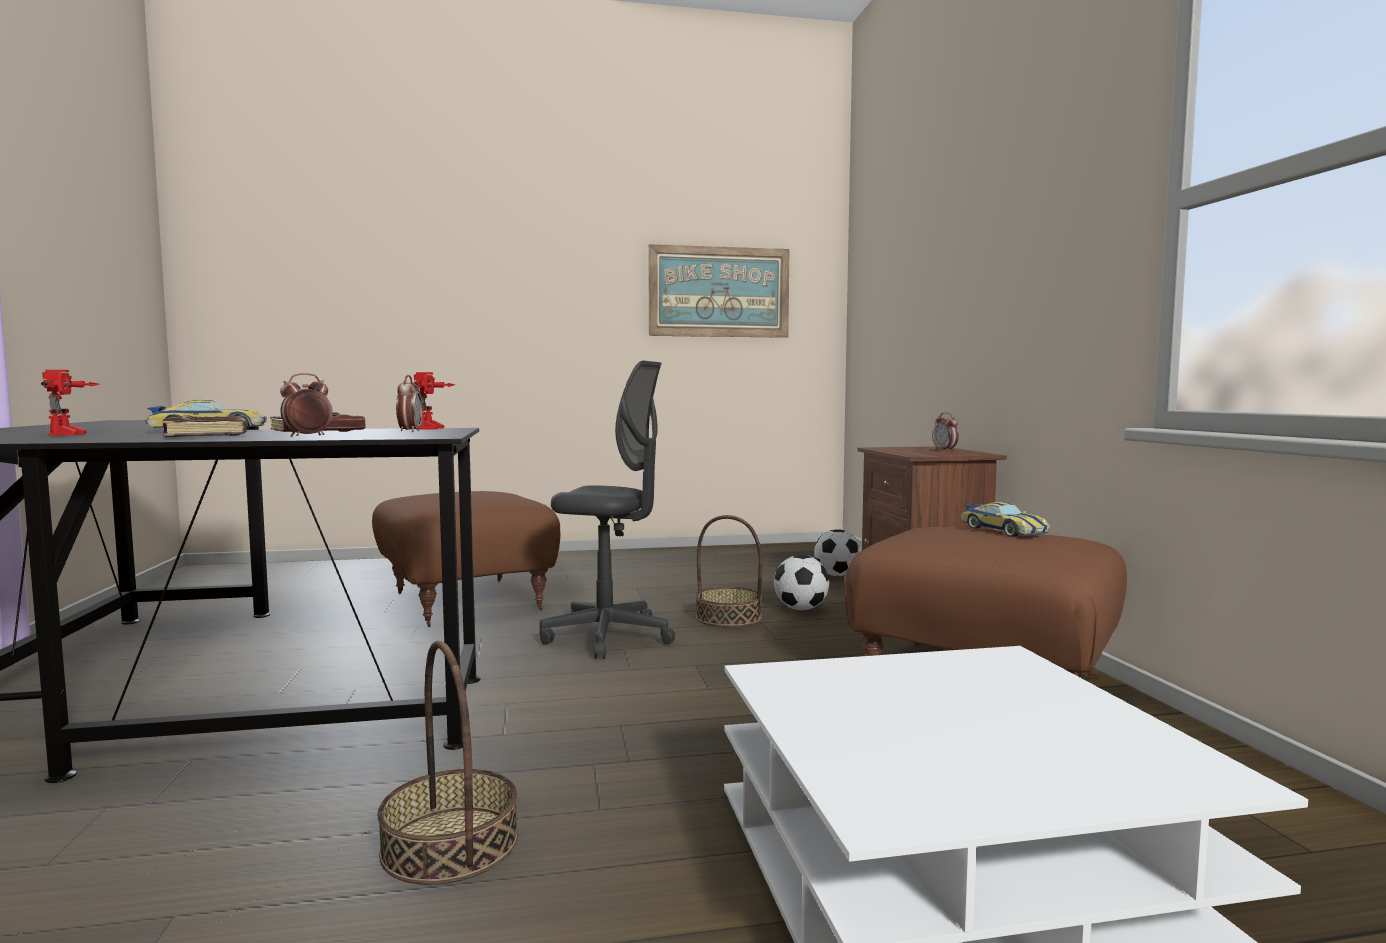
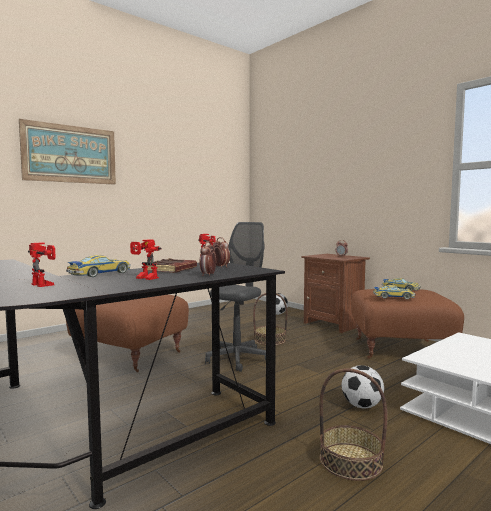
camera: 30 degrees left, 0 degrees up
brown book [163,415,247,437] -> toy robot [130,239,162,280]
grey office chair [540,361,675,659] -> grey office chair turned 45 degrees counterclockwise [205,222,266,372]
picture [648,244,789,338] -> picture moved to [19,119,116,185]
football [774,555,829,610] -> football moved to [342,365,384,408]
none -> toy car [373,285,415,299]

